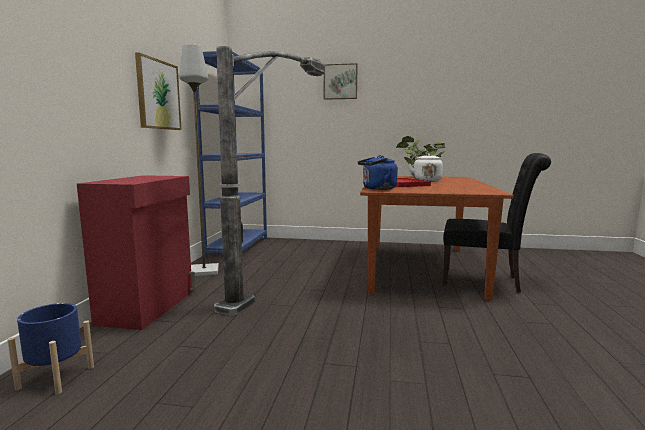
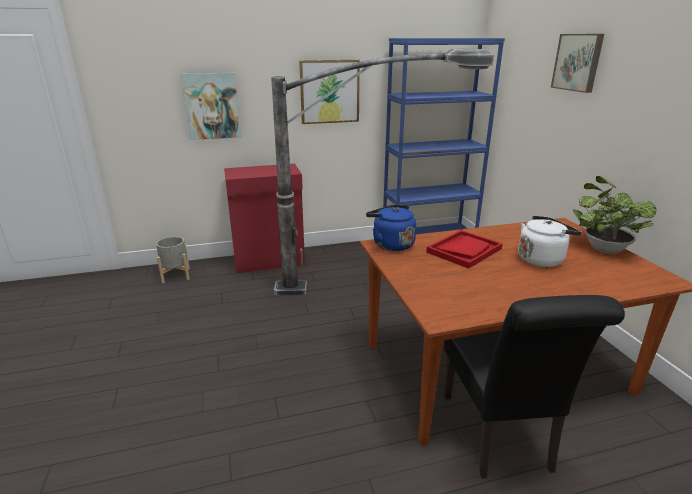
camera: 65 degrees right, 15 degrees up
blue planter [8,303,94,394] -> grey planter [156,237,190,283]
grey floor lamp [179,44,219,276] -> none
none -> picture [181,73,241,140]

